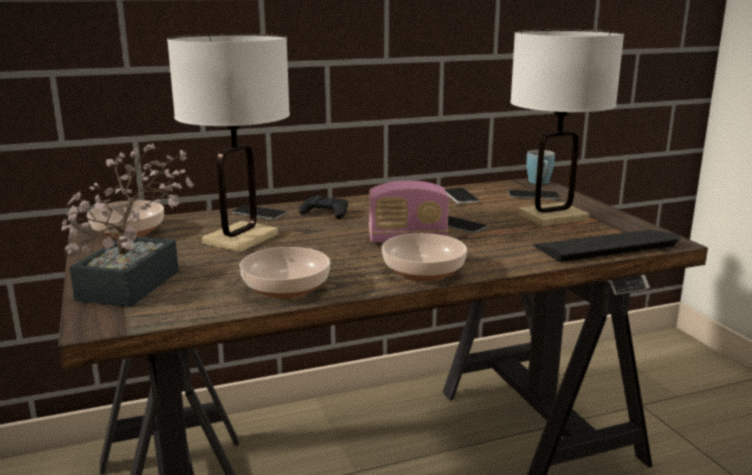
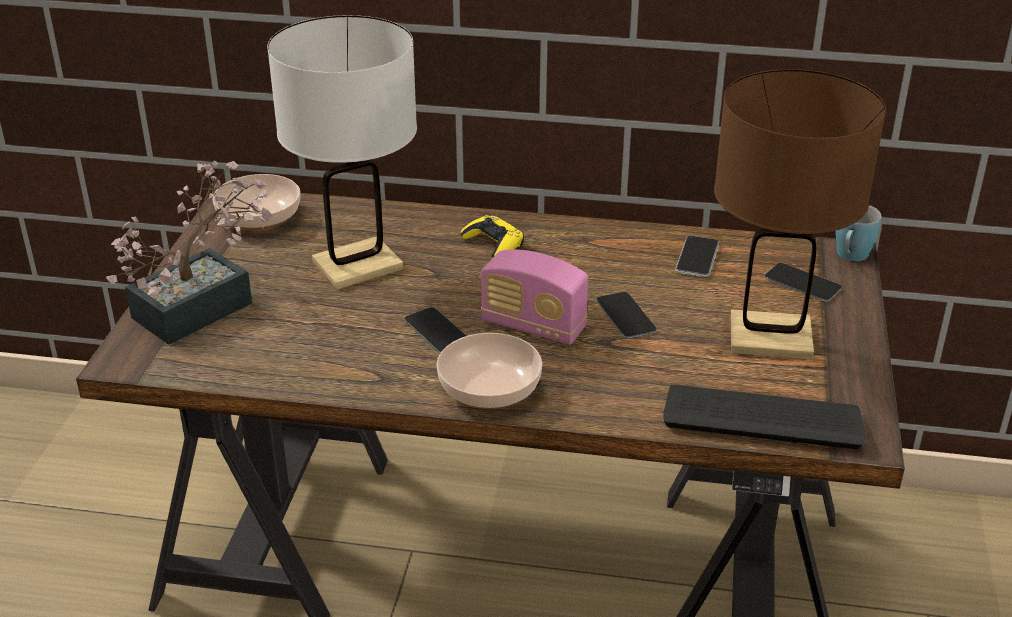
camera: 30 degrees right, 15 degrees up
phone [232,205,287,220] -> phone moved to [405,307,466,354]
bowl [240,247,330,299] -> none
black game controller [299,195,348,219] -> yellow game controller [460,215,524,258]
white table lamp [510,30,624,226] -> brown table lamp [714,69,886,360]

